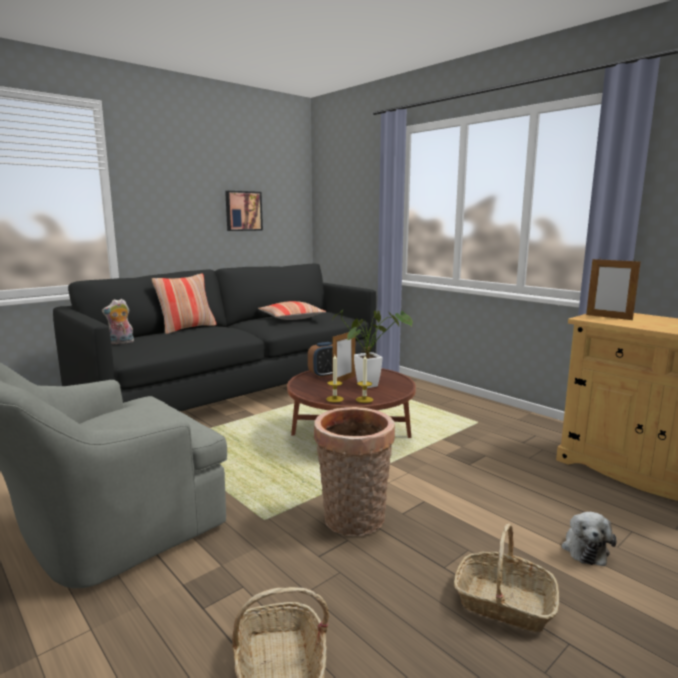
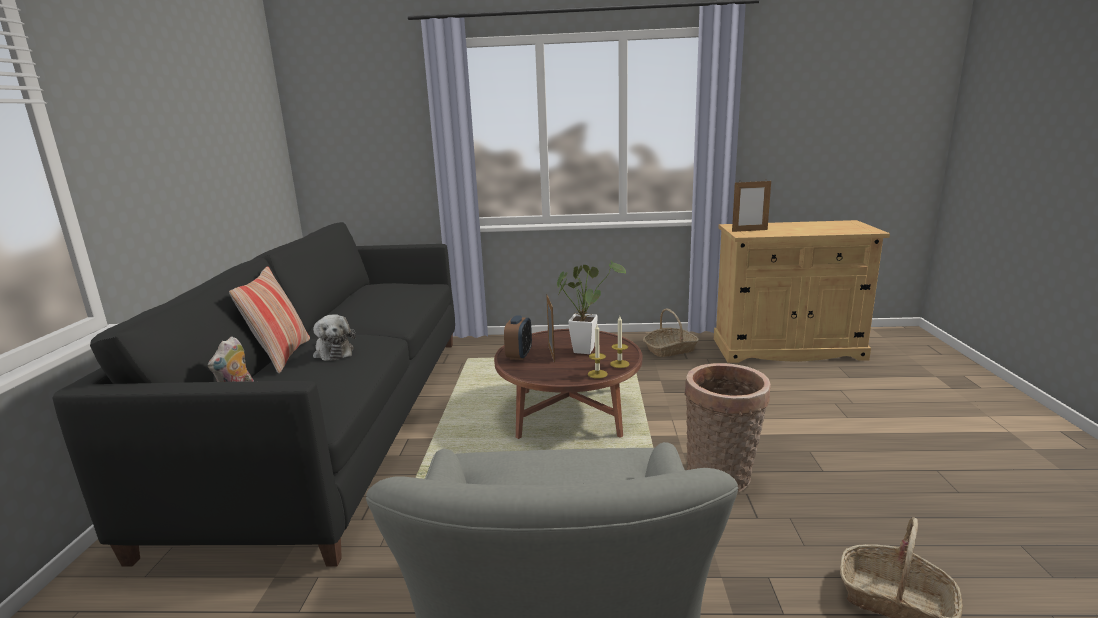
camera: 45 degrees left, 5 degrees up
picture [225,191,263,231] -> none
pillow [258,301,326,320] -> none
basket [454,523,559,632] -> basket moved to [643,309,699,357]
plush toy [561,512,616,566] -> plush toy moved to [313,314,356,361]

